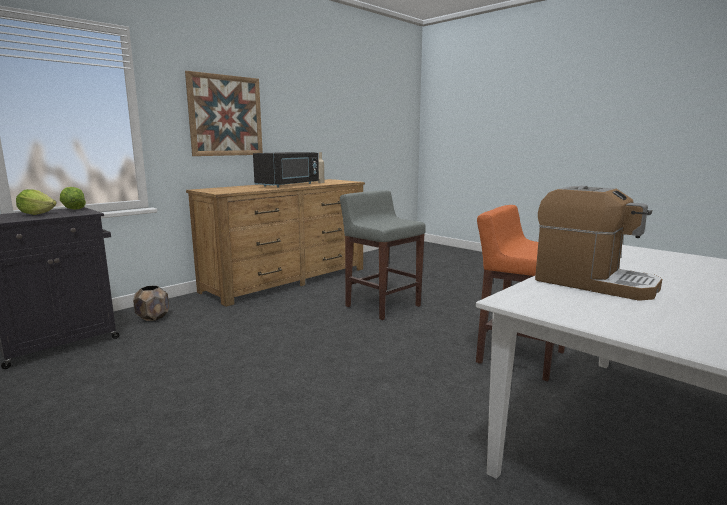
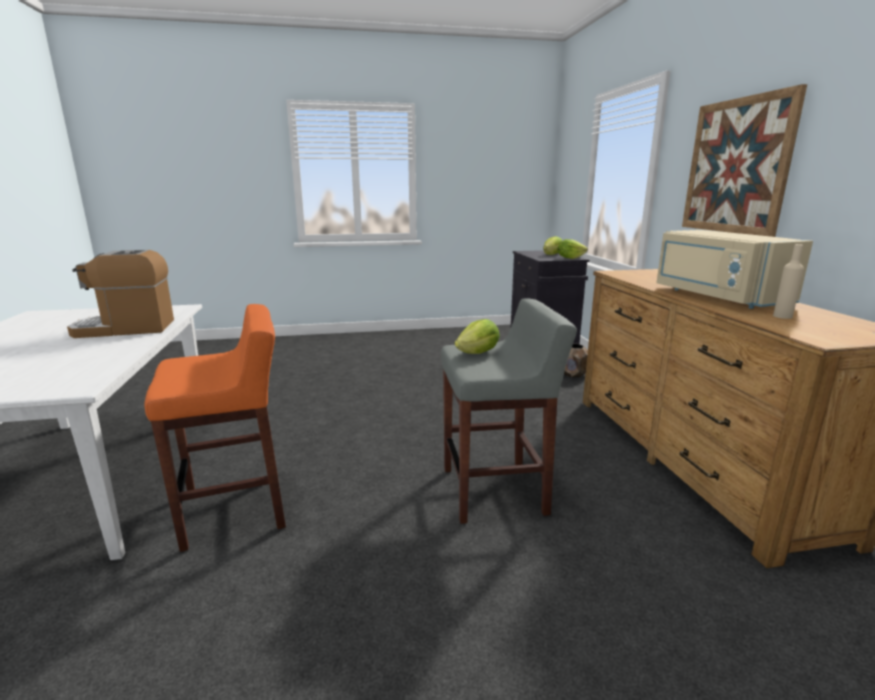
camera: 125 degrees right, 5 degrees up
black microwave [253,152,319,187] -> beige microwave [656,230,813,309]
none -> lettuce [455,319,500,354]

